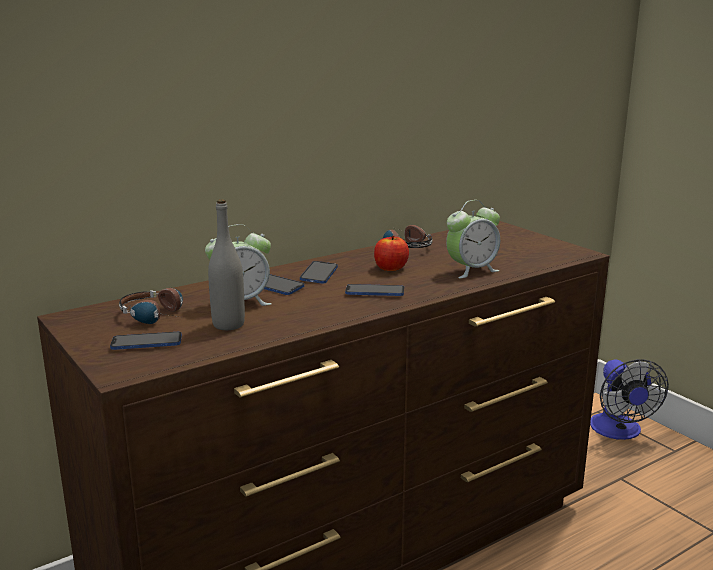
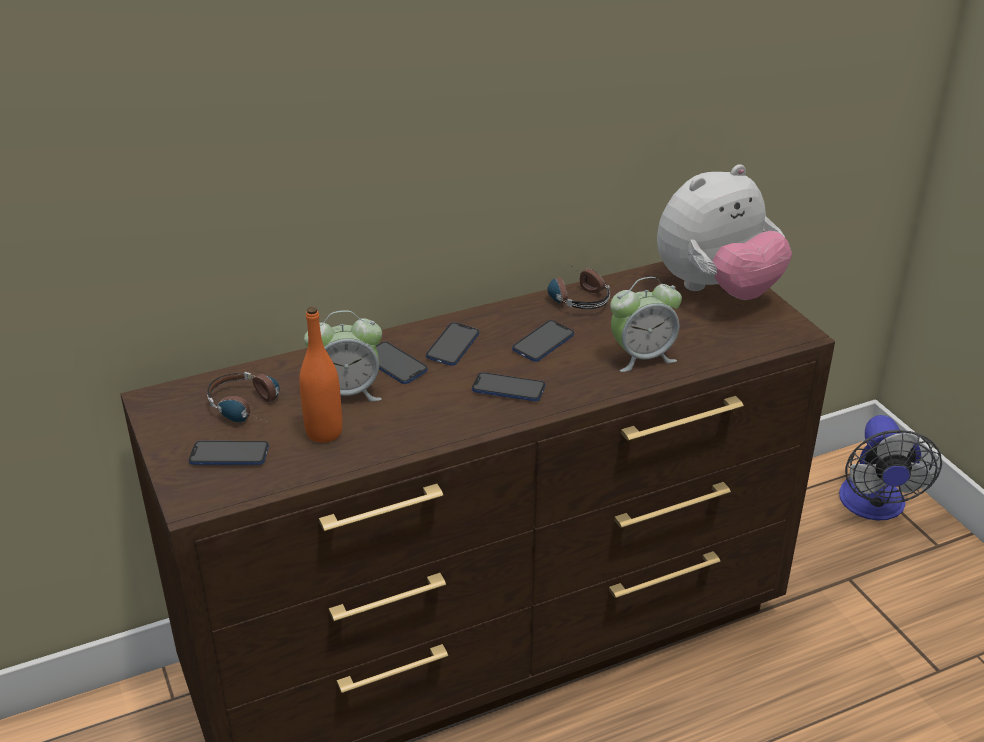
camera: 10 degrees right, 15 degrees up
grey bottle [208,199,245,330] -> orange bottle [299,307,342,443]
apple [374,236,409,271] -> phone [512,320,574,362]
none -> plush toy [657,164,792,300]

